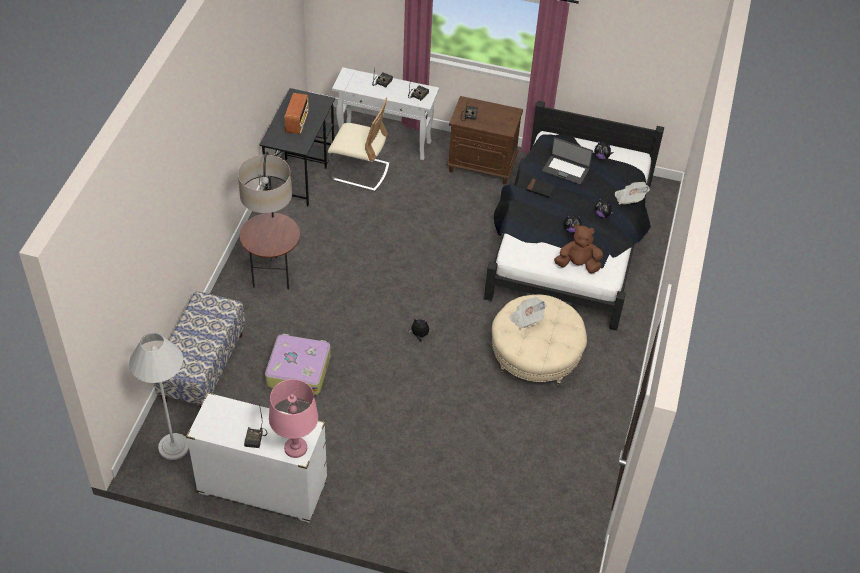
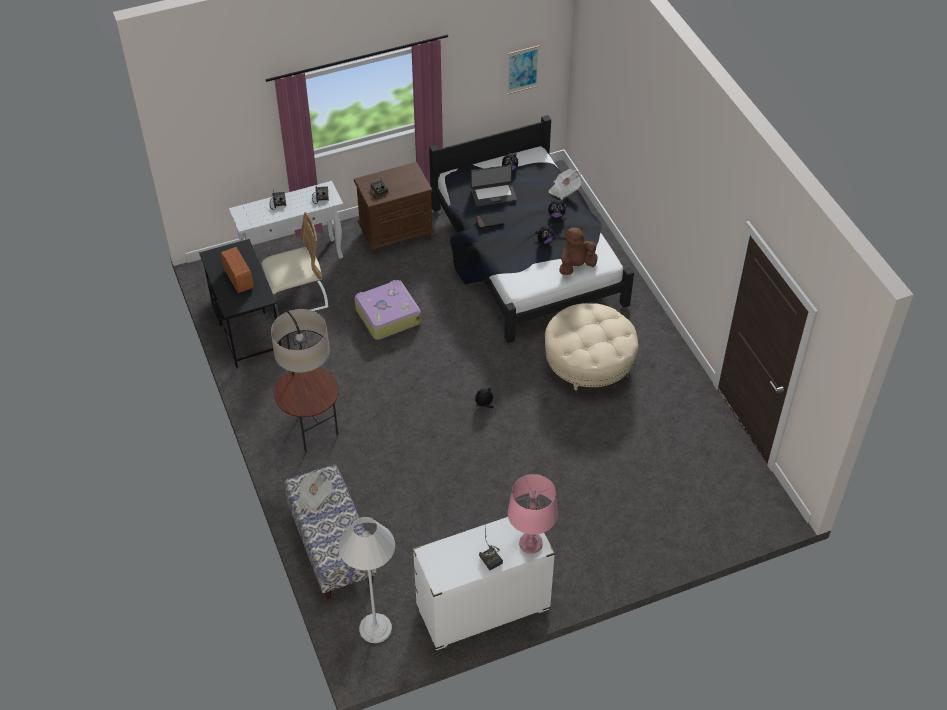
camera: 35 degrees left, 0 degrees up
suitcase [265,334,331,395] -> suitcase moved to [355,280,421,340]
newspaper [509,297,547,329] -> newspaper moved to [296,472,332,512]
none -> picture [507,45,539,94]

